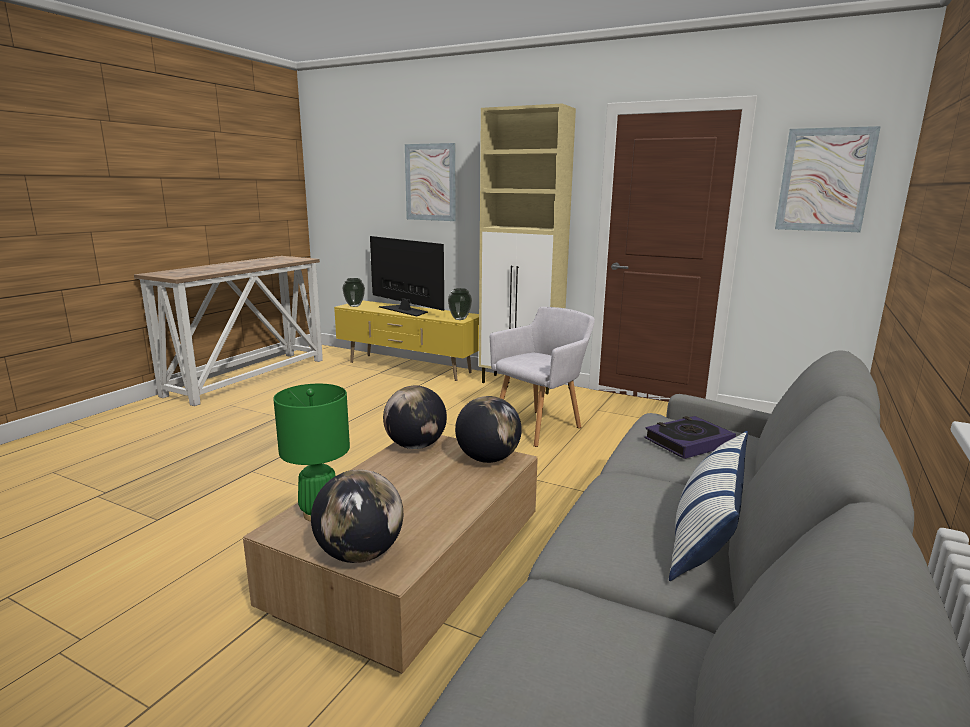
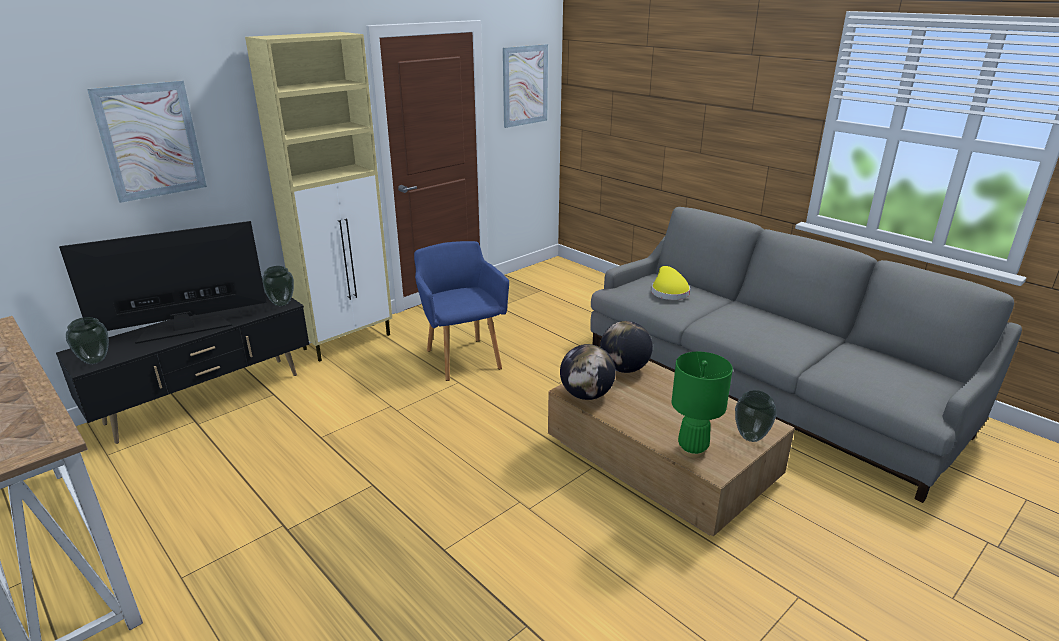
camera: 70 degrees left, 10 degrees up
globe [311,470,403,563] -> vase [735,390,777,442]
yellow tv stand [334,301,479,381] -> black tv stand [56,294,309,444]
grey armchair [490,307,595,447] -> blue armchair [414,241,509,381]
book [645,416,736,459] -> yellow hat [651,266,690,300]
pillow [669,431,748,581] -> none

